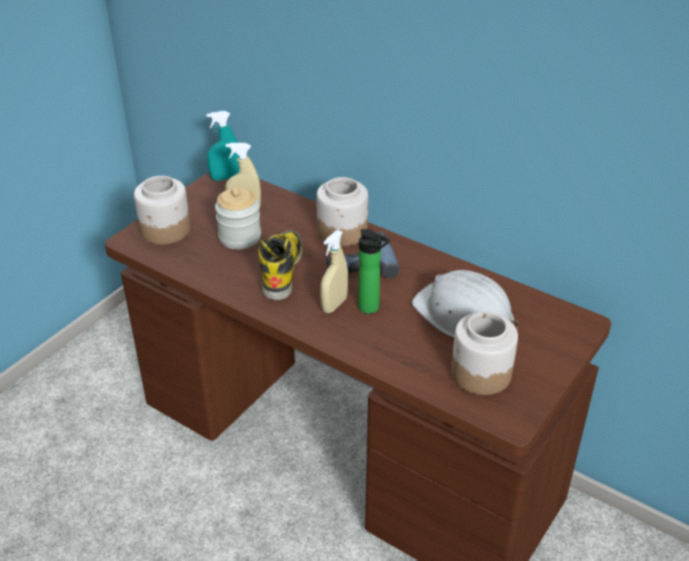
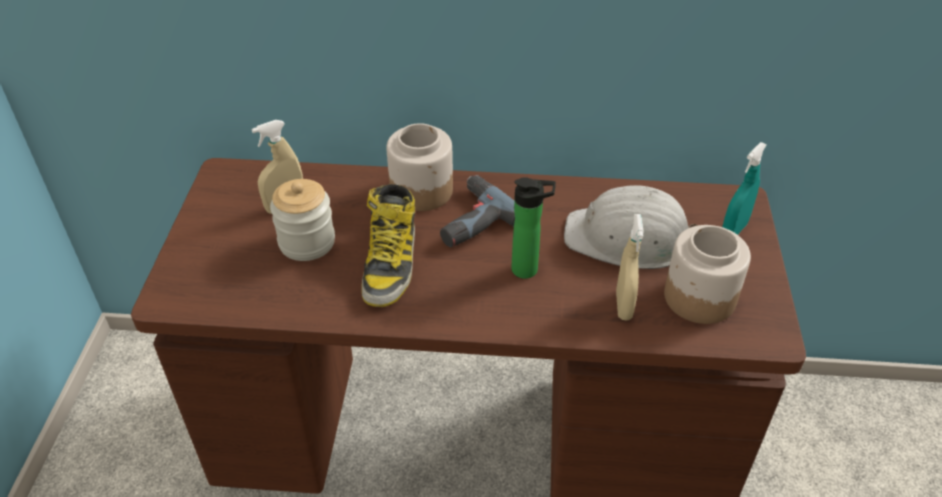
camera: 30 degrees left, 5 degrees up
jar [134,176,190,245] -> none
turquoise spray bottle [206,111,239,181] -> turquoise spray bottle moved to [722,142,767,235]
boot [259,231,303,300] -> boot turned 150 degrees counterclockwise [361,184,415,307]
beige spray bottle [320,230,348,313] -> beige spray bottle moved to [616,214,644,321]

